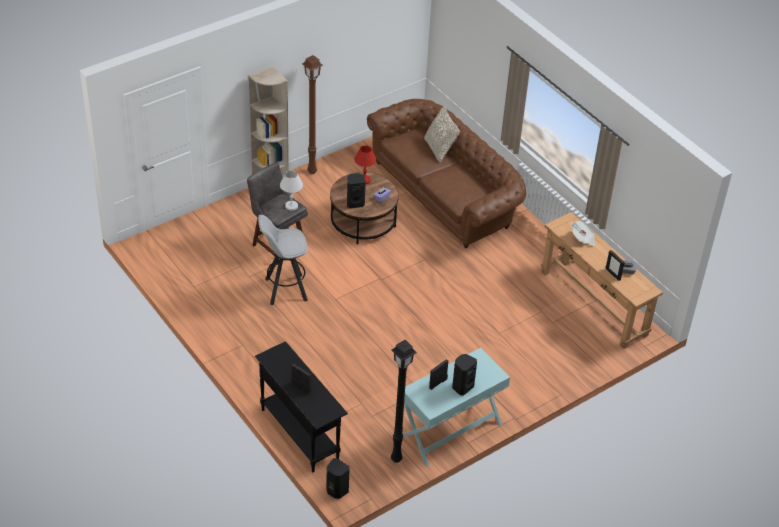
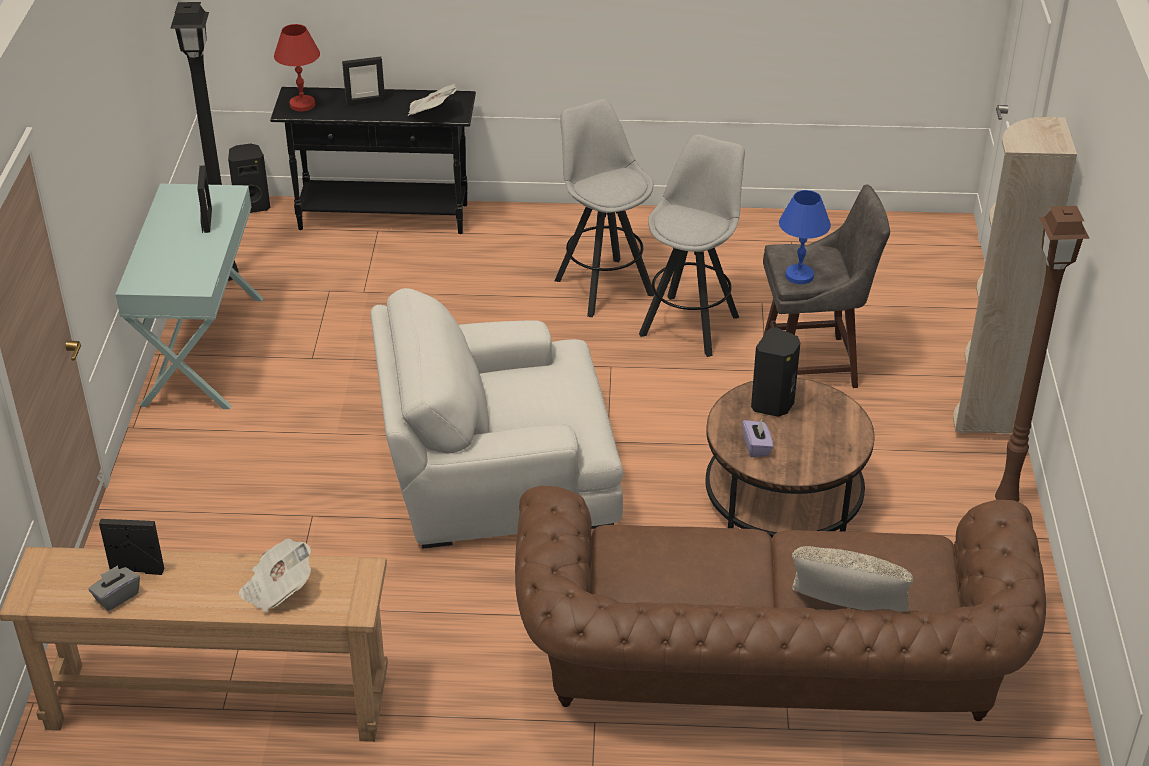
camera: 130 degrees right, 5 degrees down
white table lamp [280,170,303,211] -> blue table lamp [779,190,831,284]
red table lamp [354,145,376,184] -> red table lamp moved to [274,24,320,111]
black speaker [452,354,477,396] -> none
none -> white armchair [370,288,623,549]
none -> newspaper [407,84,457,116]
none -> grey stool [555,99,654,317]

